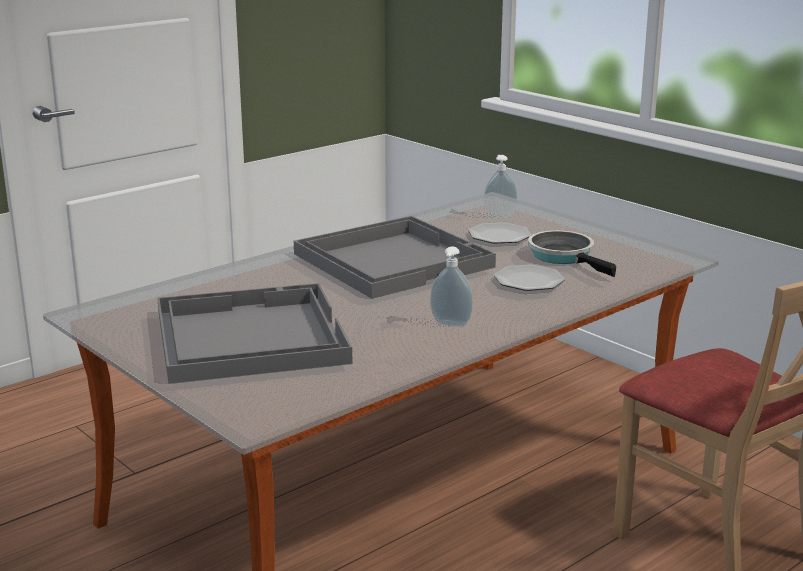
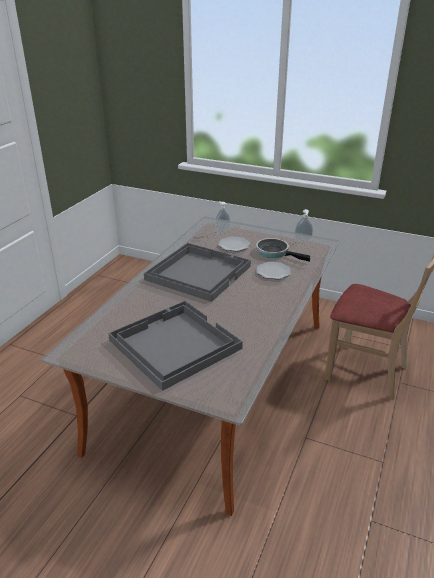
camera: 25 degrees left, 10 degrees up
soap dispenser [430,246,473,326] -> soap dispenser moved to [295,209,313,242]

